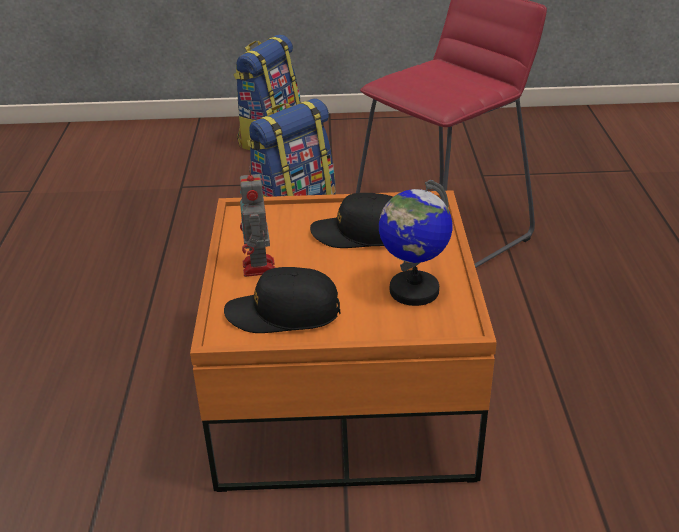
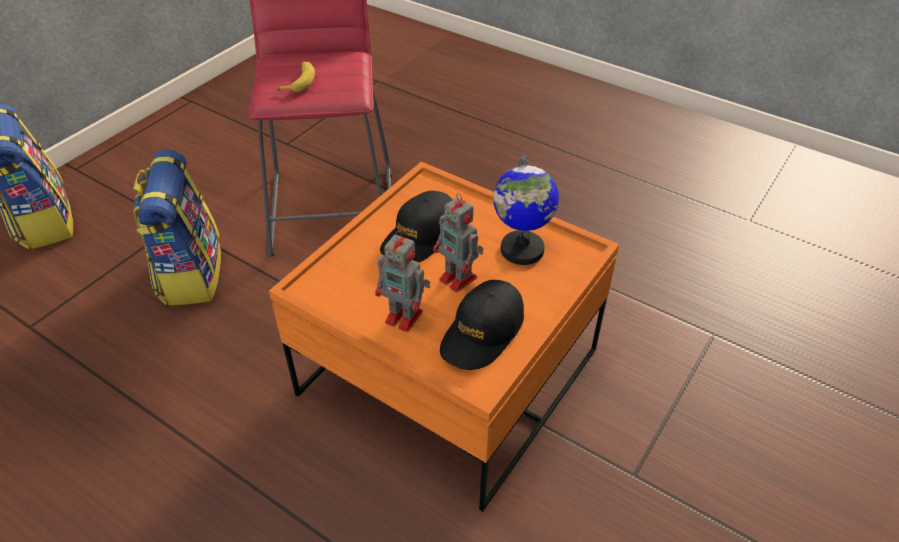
camera: 55 degrees left, 10 degrees up
none -> banana [277,61,315,92]
none -> toy robot [433,193,483,293]

